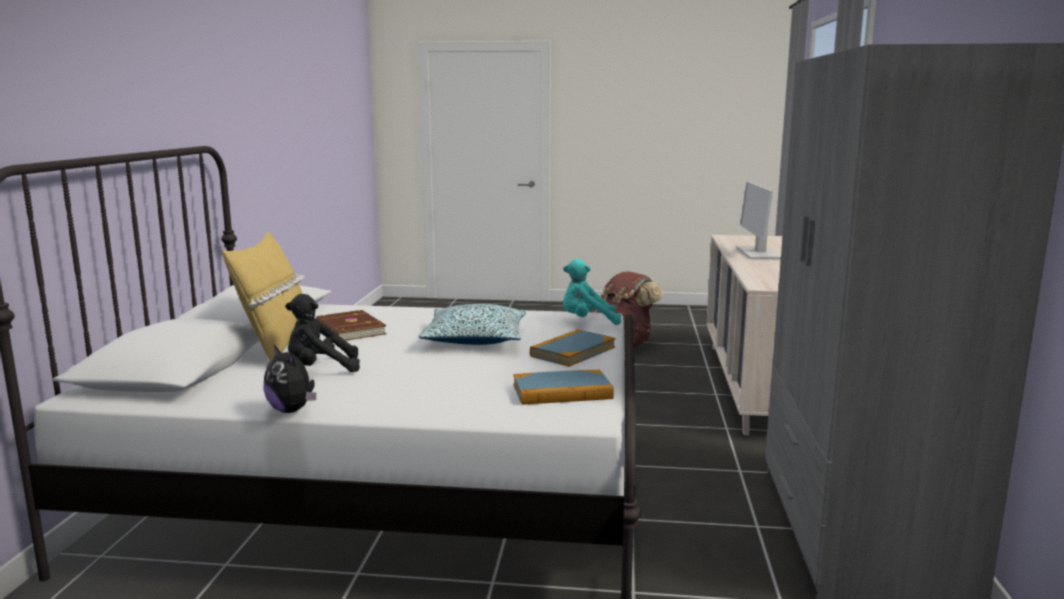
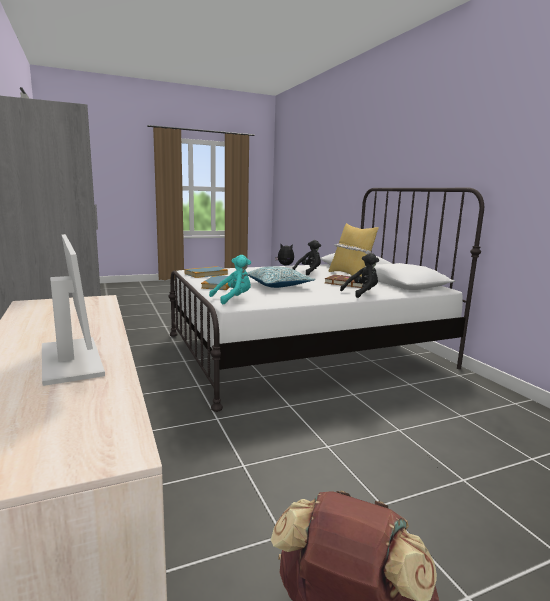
camera: 150 degrees right, 0 degrees up
none -> black plush toy [340,253,379,298]

